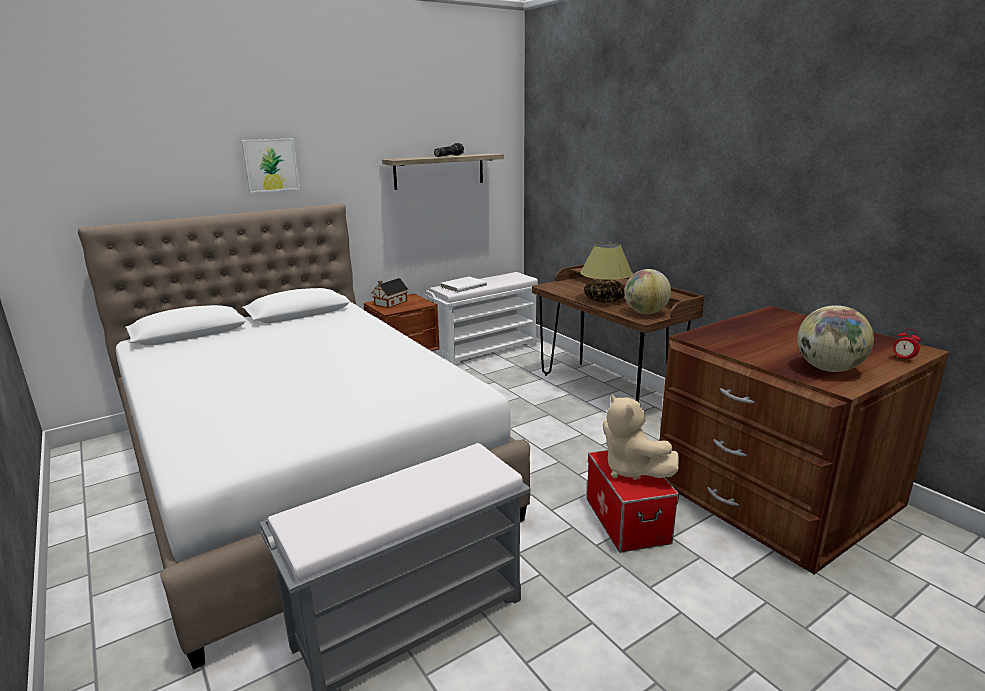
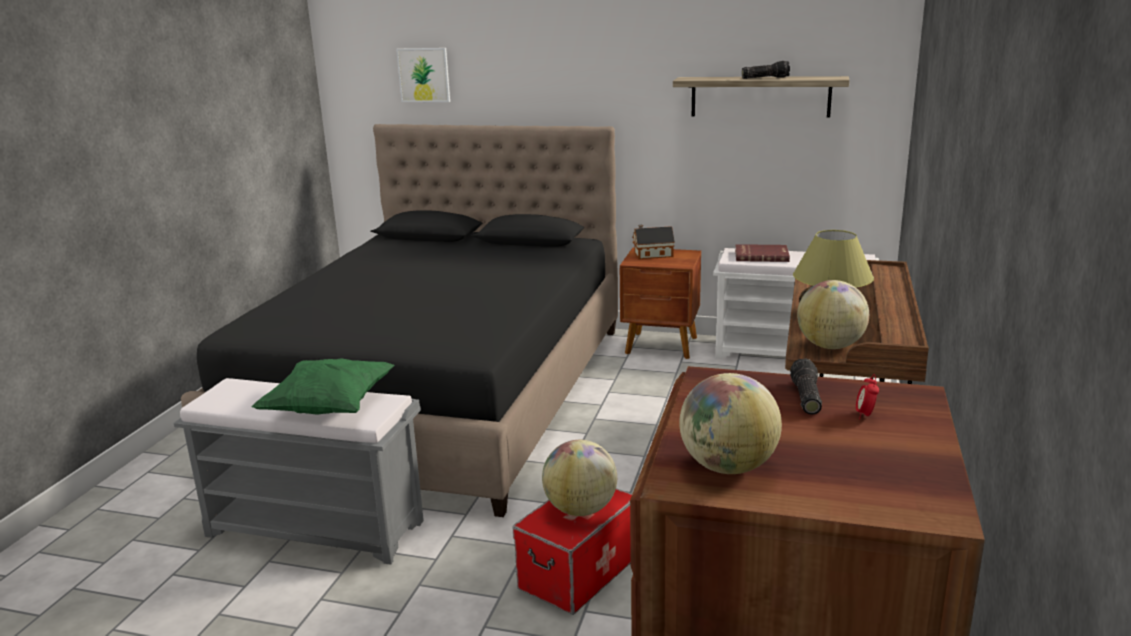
camera: 50 degrees right, 0 degrees up
white bed [78,203,530,670] -> black bed [181,124,618,517]
picture [241,138,300,193] -> picture moved to [396,48,450,102]
white book [441,276,487,293] -> red book [735,244,790,262]
beige plush toy [603,394,679,478] -> globe [542,440,617,516]
alarm clock [892,329,921,362] -> alarm clock moved to [856,374,879,419]
none -> green pillow [252,359,394,415]
none -> flashlight [790,358,822,415]

